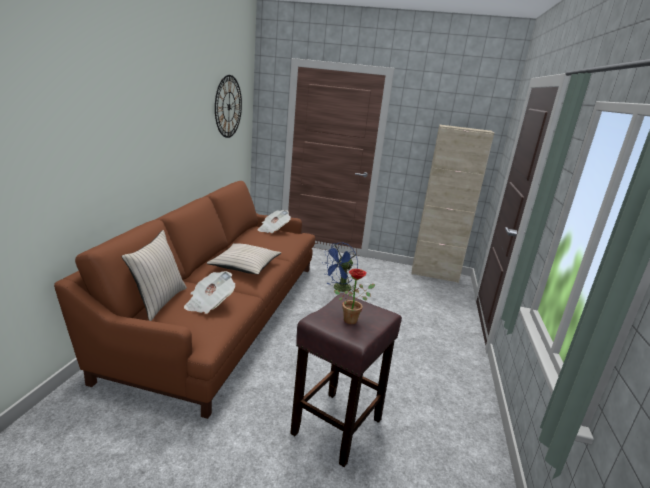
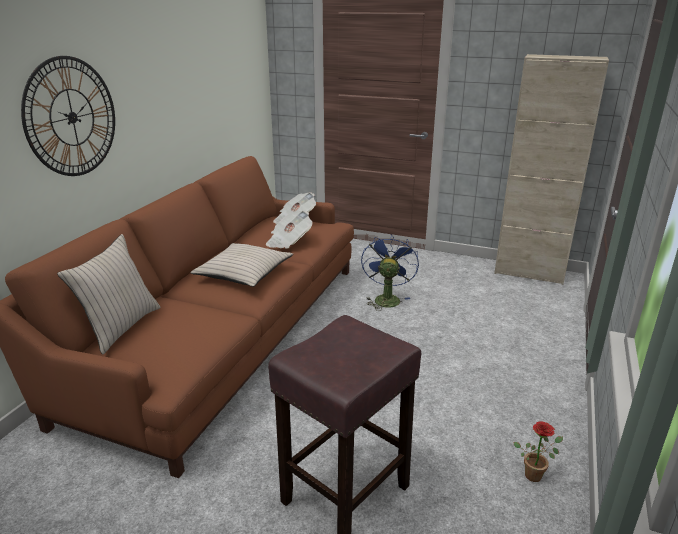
camera: 10 degrees right, 5 degrees up
newspaper [184,271,235,314] -> newspaper moved to [266,211,313,249]
wall clock [215,75,242,138] -> wall clock moved to [21,56,115,176]
blue fan [322,243,358,295] -> blue fan turned 135 degrees clockwise [361,234,419,311]
potted plant [334,269,375,324] -> potted plant moved to [513,422,563,482]

